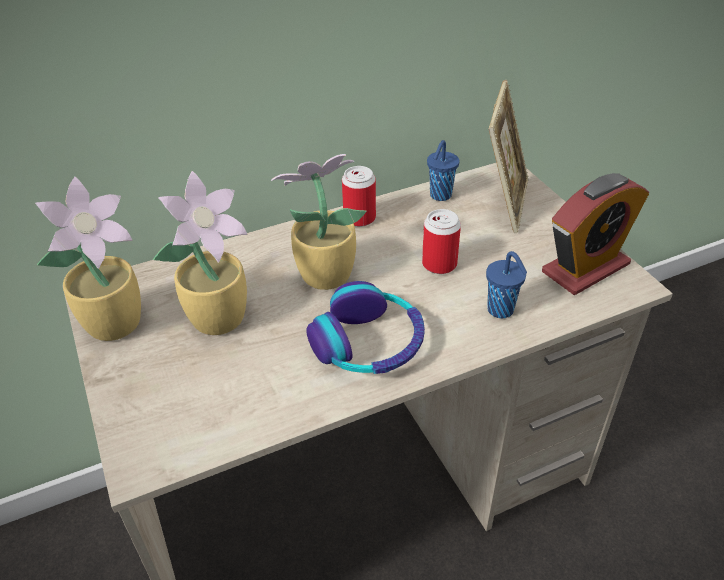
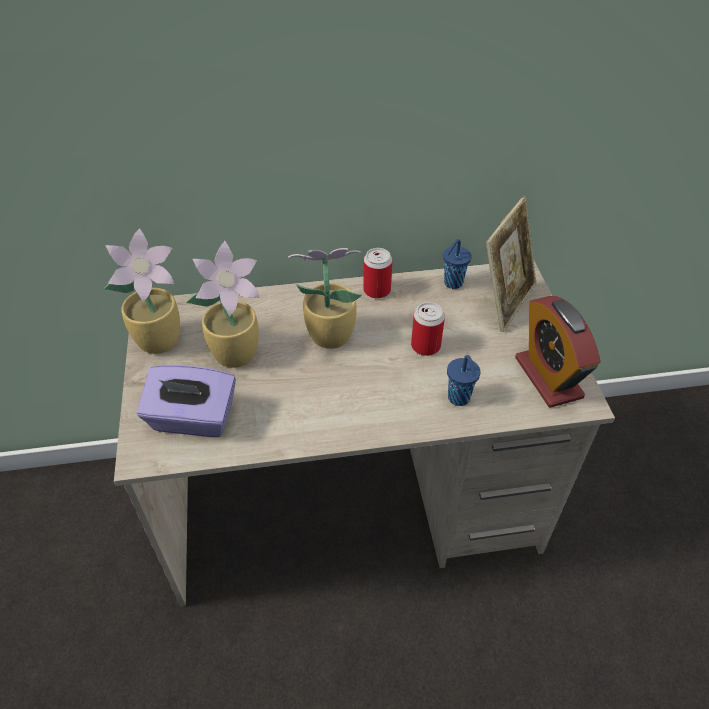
camera: 15 degrees right, 5 degrees up
headphones [306,281,425,374] -> none
alarm clock [542,173,649,295] -> alarm clock turned 90 degrees clockwise [515,296,601,408]
none -> purple tissue box [137,365,236,437]

